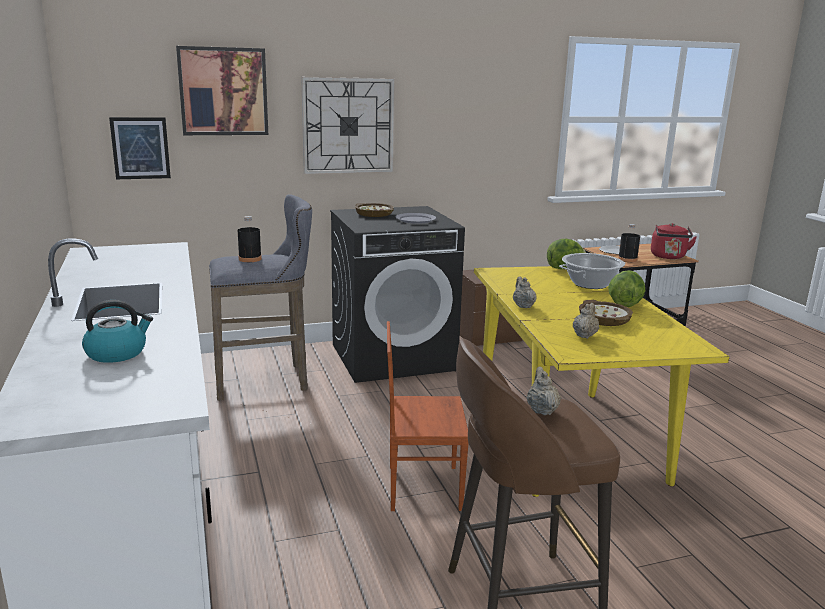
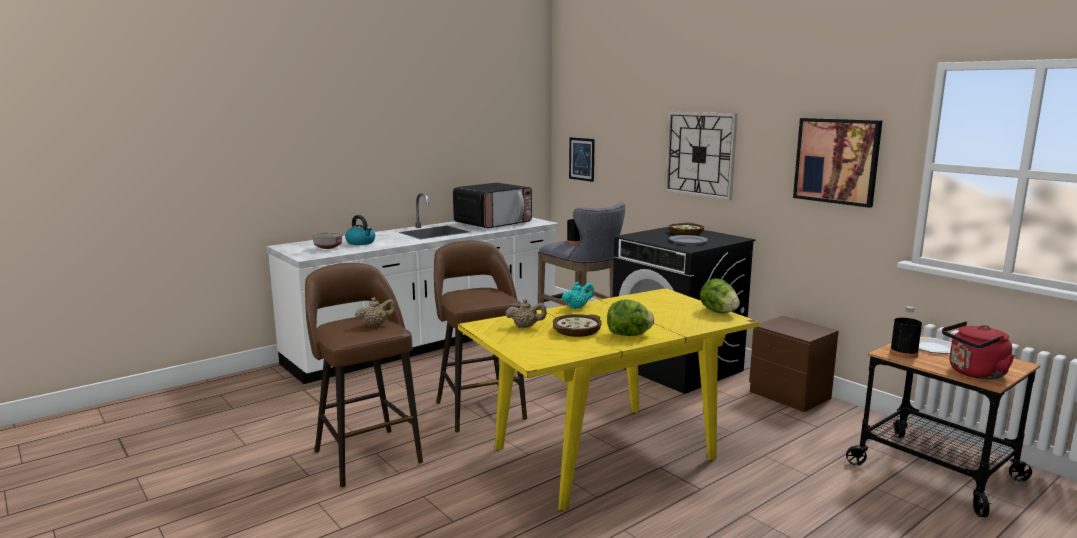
camera: 70 degrees right, 5 degrees down
picture [176,46,268,135] -> picture moved to [793,118,882,208]
brown chair [387,321,468,511] -> brown stool [434,240,527,433]
beige teapot [513,276,537,308] -> turquoise teapot [562,282,594,309]
cooking pot [559,253,626,289] -> none
none -> grey bowl [313,232,342,249]
none -> microwave [453,183,532,228]

